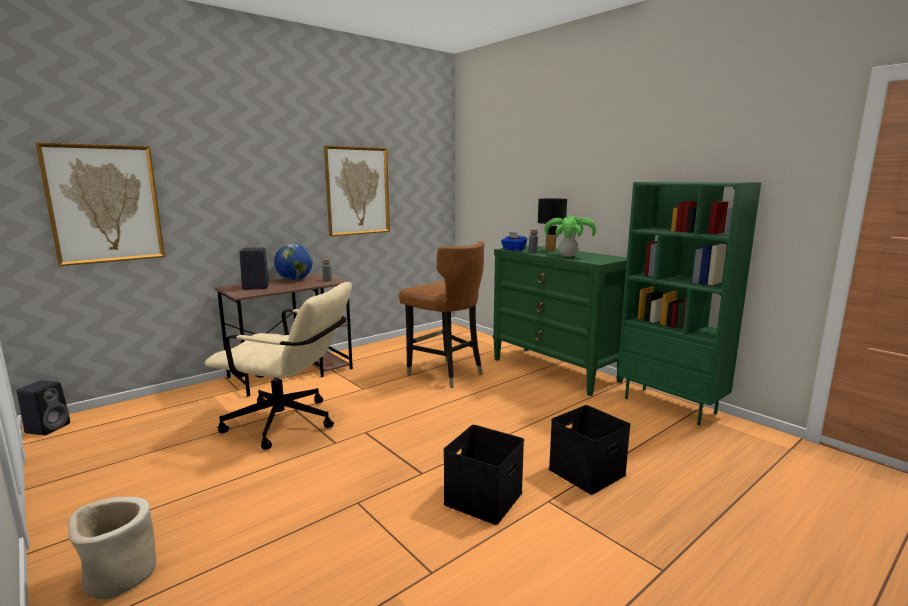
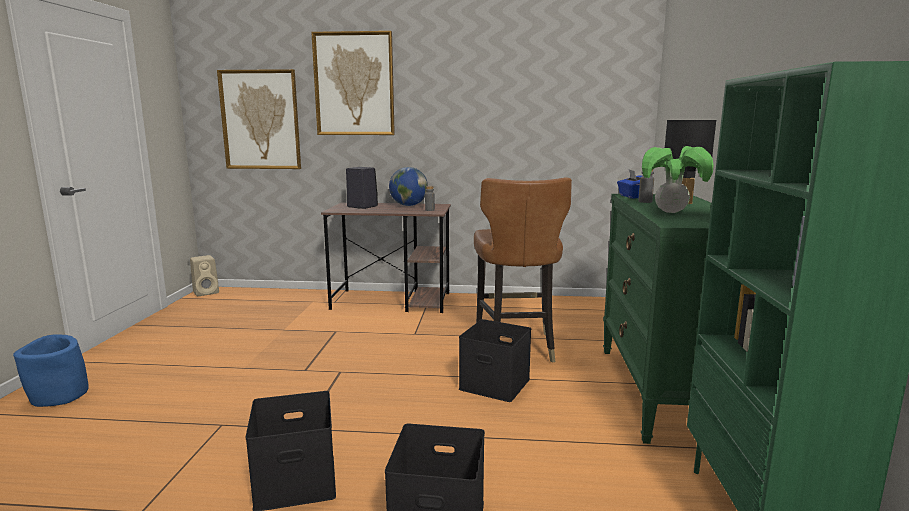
camera: 45 degrees right, 0 degrees up
black speaker [17,380,70,435] -> beige speaker [190,255,219,296]
beige planter [68,497,156,599] -> blue planter [13,334,89,407]
beige office chair [205,282,352,450] -> none
picture [324,146,390,236] -> picture moved to [311,31,395,135]
none -> black storage box [459,319,531,402]

